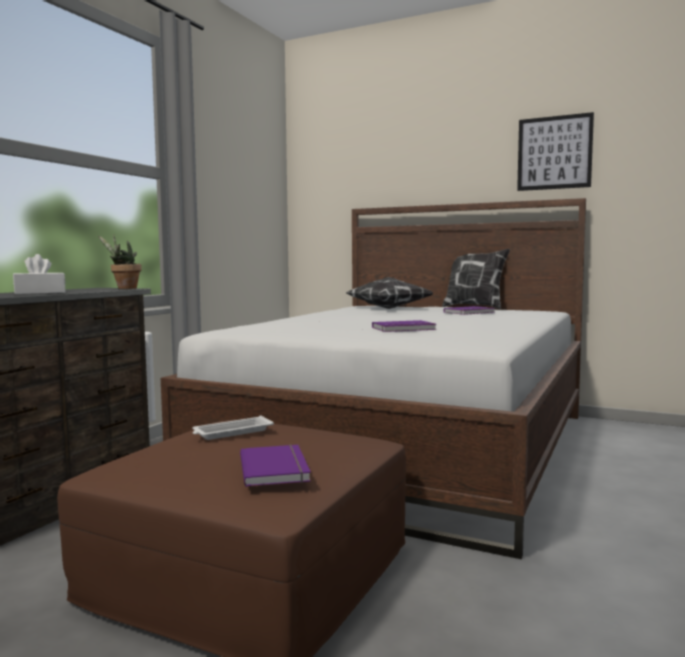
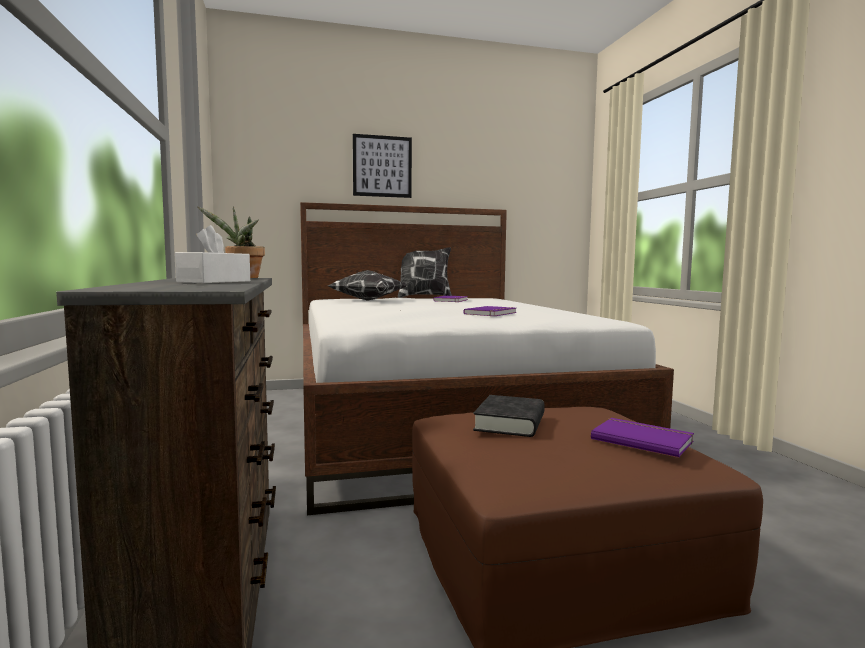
camera: 40 degrees left, 0 degrees up
white tray [192,416,274,440] -> black book [473,395,545,437]
picture [517,112,594,191] -> picture moved to [353,134,412,198]

